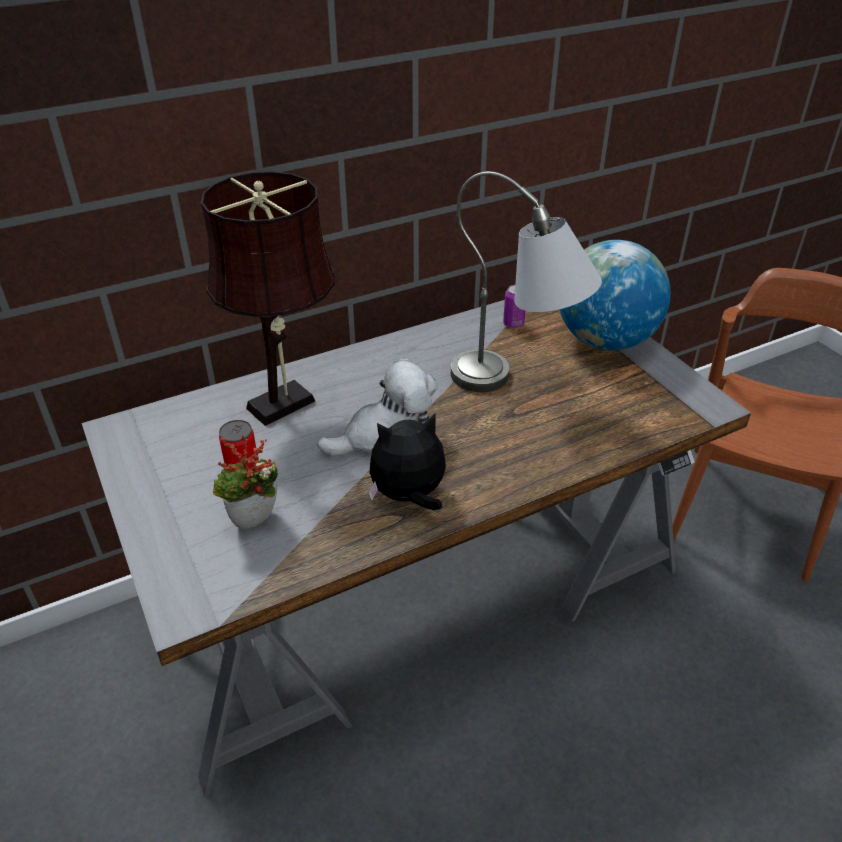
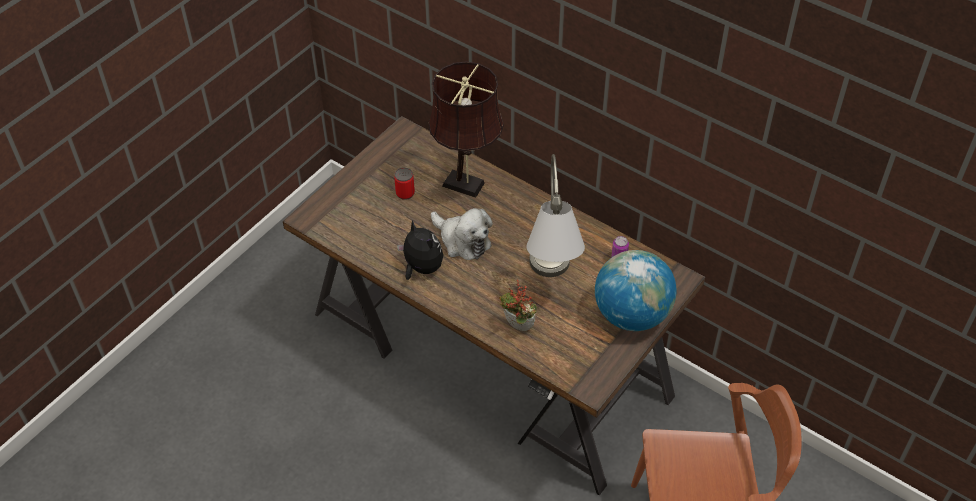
camera: 65 degrees right, 10 degrees up
grey desk [82,300,751,797] -> brown desk [283,116,705,495]
potted plant [213,436,278,529] -> potted plant moved to [499,280,537,331]

